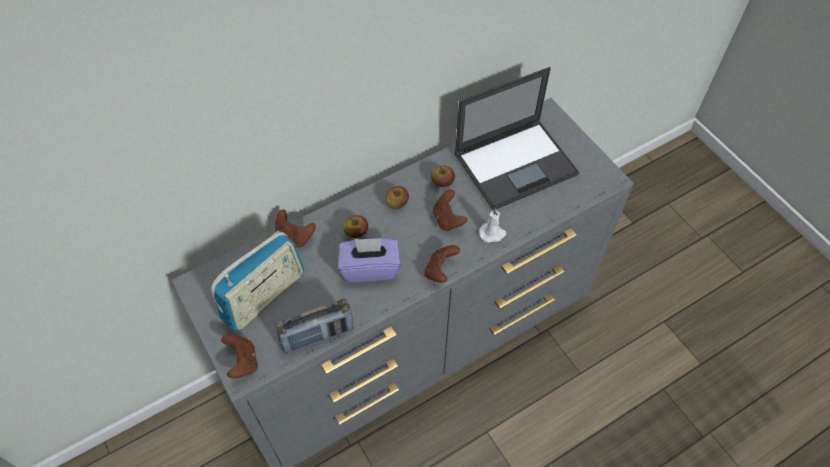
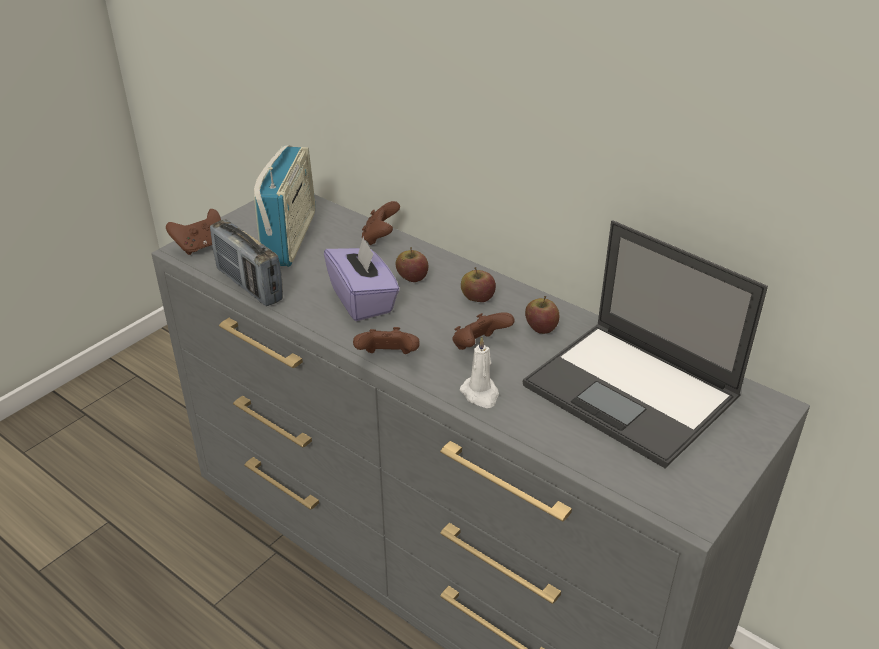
camera: 70 degrees right, 20 degrees down
radio [211,231,304,332] -> radio turned 105 degrees counterclockwise [254,145,315,267]

